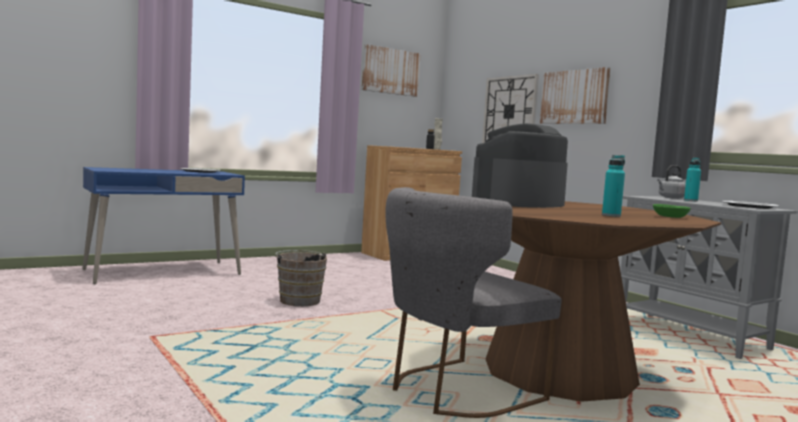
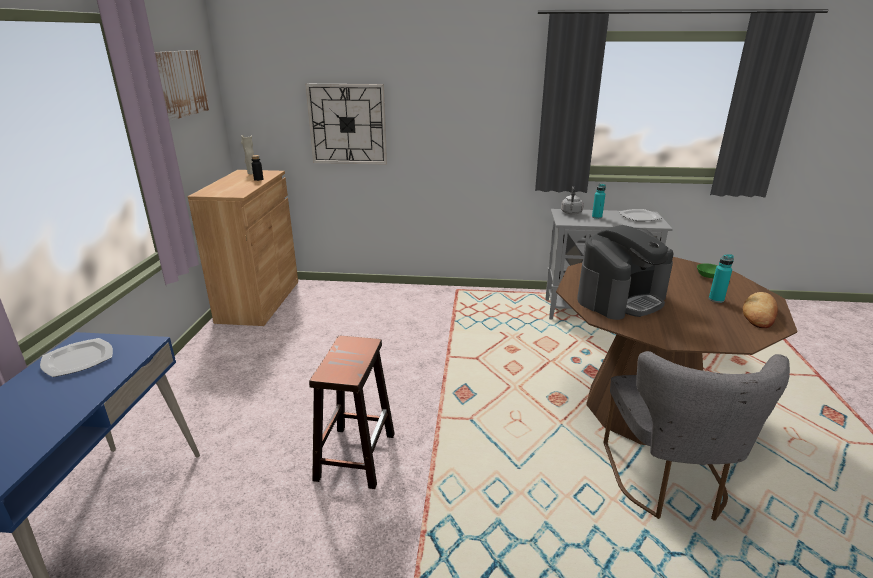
camera: 50 degrees left, 20 degrees up
brown bucket [275,250,327,306] -> brown stool [309,336,395,489]
coffee machine [472,123,568,208] -> coffee machine turned 120 degrees counterclockwise [577,225,673,320]
picture [540,67,611,124] -> none
none -> bread [743,292,778,328]

